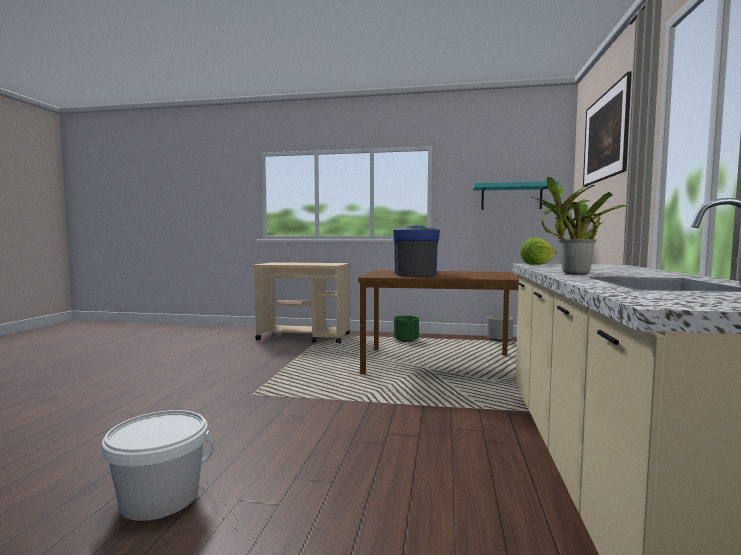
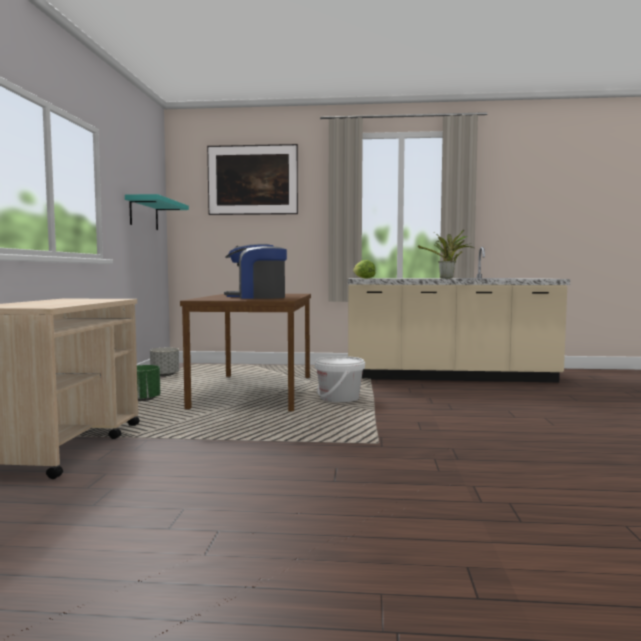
camera: 95 degrees left, 0 degrees up
white bucket [102,410,214,521] -> white bucket moved to [315,356,365,402]

